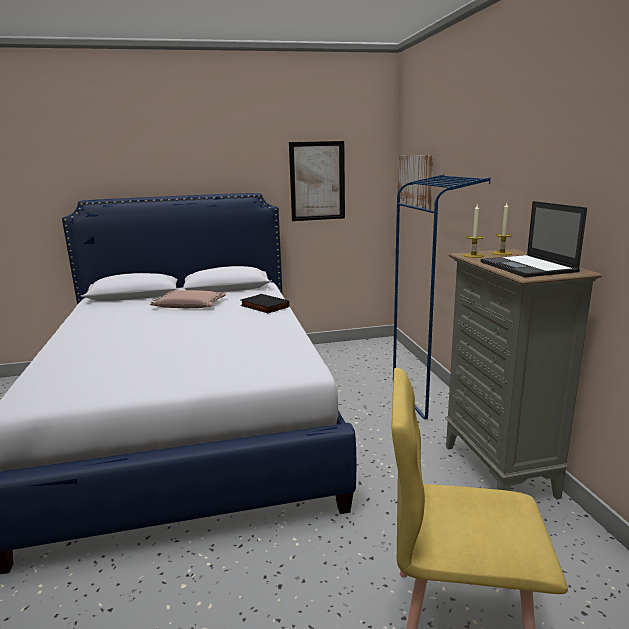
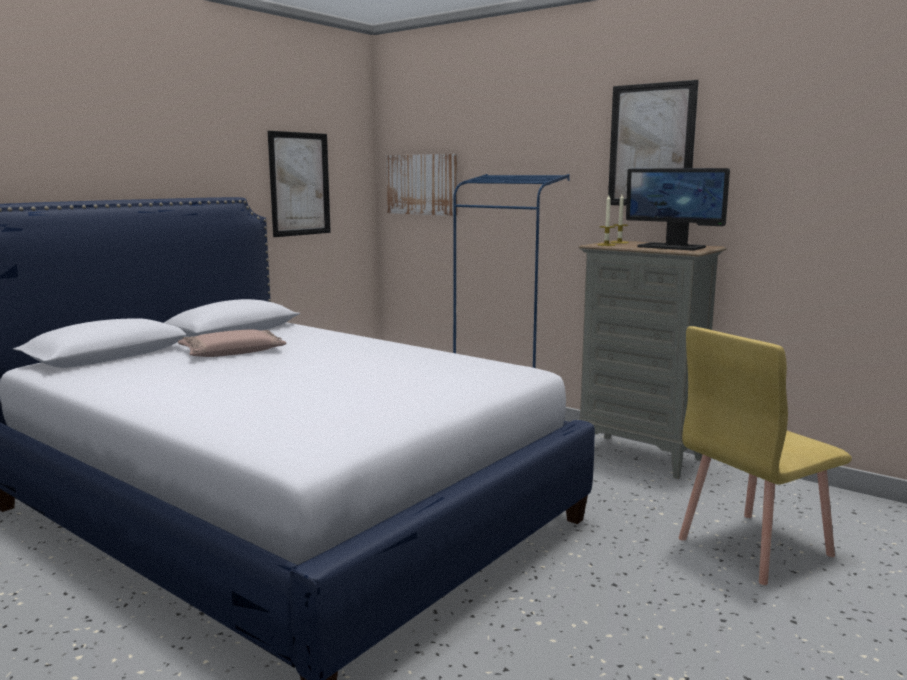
camera: 40 degrees left, 5 degrees down
black book [240,294,290,313] -> none
laptop [480,201,587,277] -> monitor [626,168,730,251]
none -> picture [608,80,699,206]

